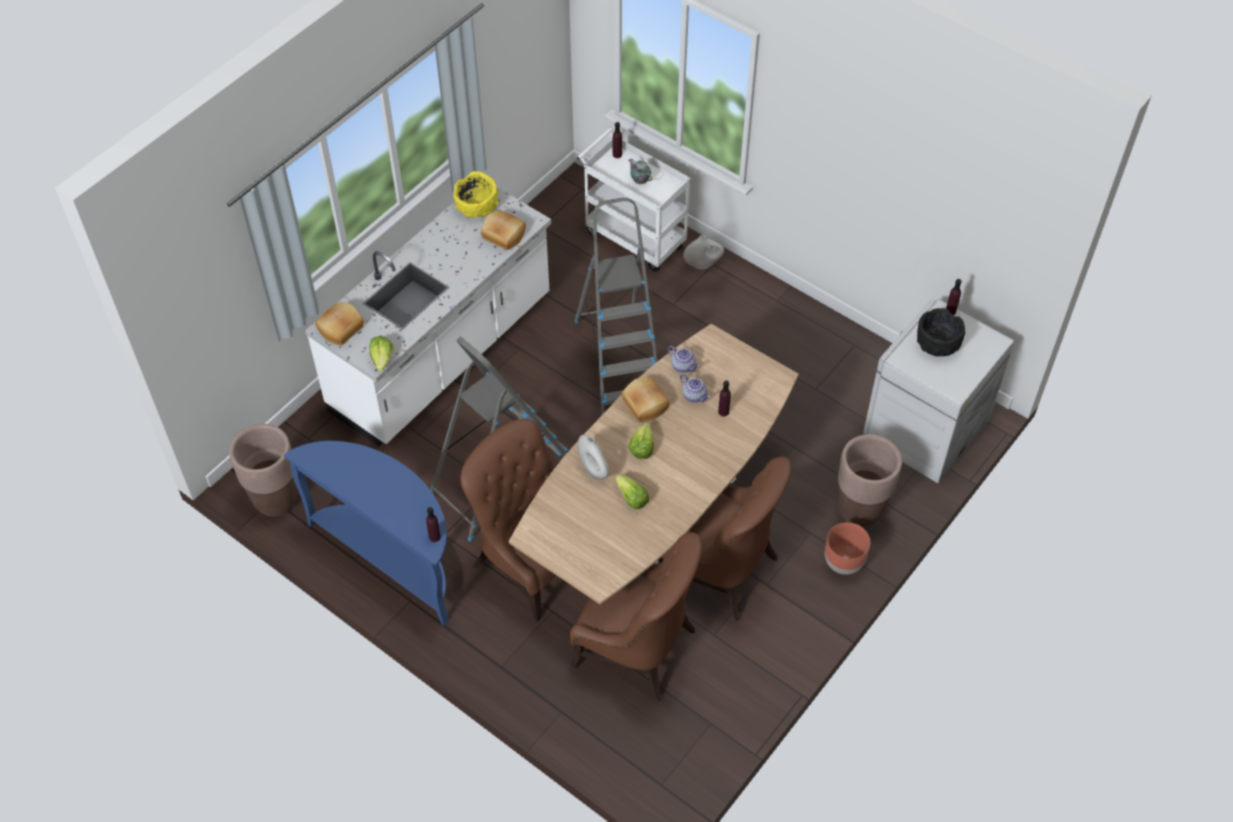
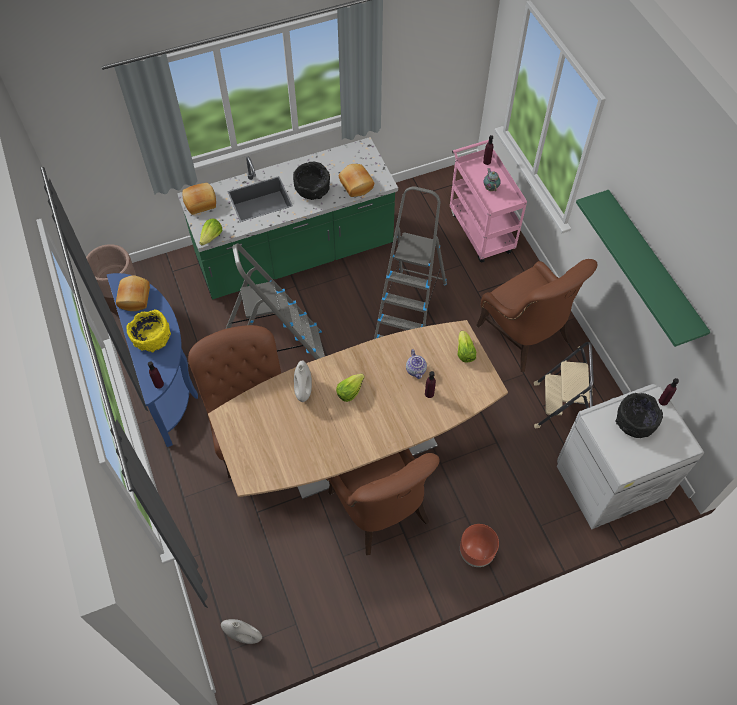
camera: 30 degrees right, 5 degrees up
white counter [305,187,551,447] -> green counter [177,137,398,299]
yellow bowl [453,171,499,218] -> yellow bowl moved to [126,310,171,352]
brown chair [570,532,702,702] -> brown chair moved to [476,259,597,372]
white cart [577,128,690,272] -> pink cart [450,140,527,263]
lettuce [615,474,649,509] -> lettuce moved to [458,331,476,363]
bread [622,377,670,422] -> bread moved to [116,275,150,311]
teapot [668,345,699,373] -> none
white vase [684,235,724,269] -> white vase moved to [221,619,262,644]
brown planter [838,434,902,527] -> none
none -> black bowl [293,162,330,200]
none -> beige step ladder [534,342,594,428]
none -> green shelf [576,190,711,347]

